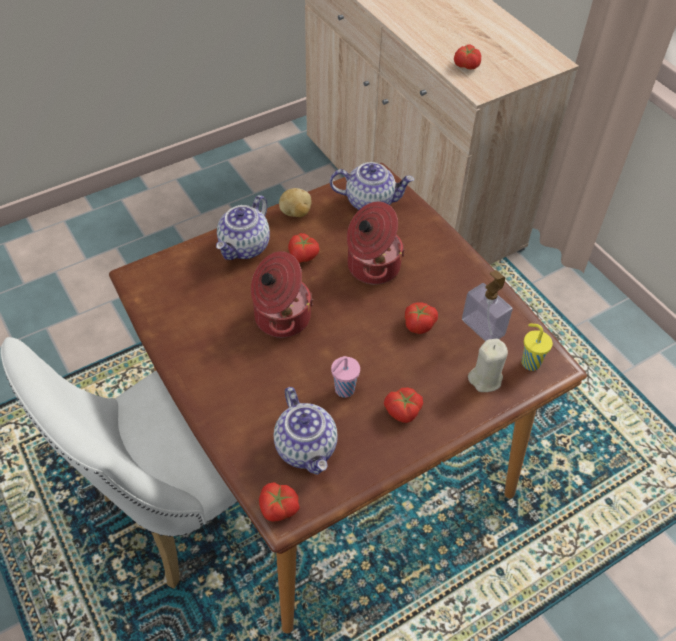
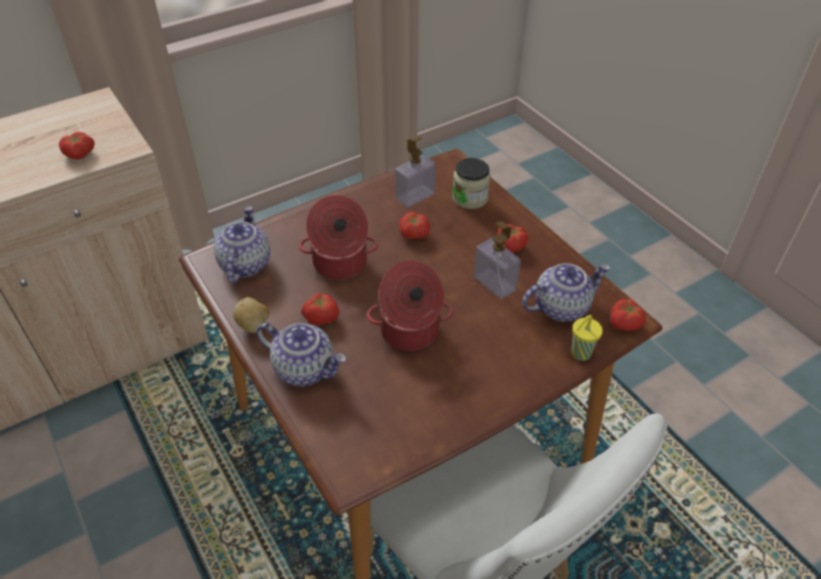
camera: 90 degrees left, 5 degrees down
pink cup [331,356,360,398] -> soap dispenser [474,221,521,299]
beige candle [468,339,508,392] -> jar [452,158,490,209]
yellow cup [522,324,553,371] -> yellow cup moved to [571,315,603,361]

